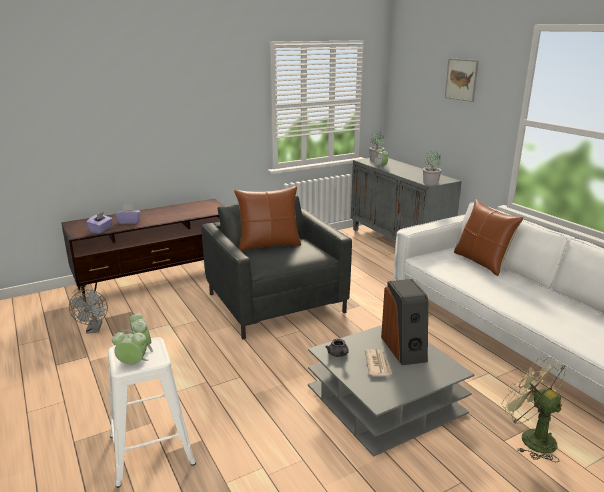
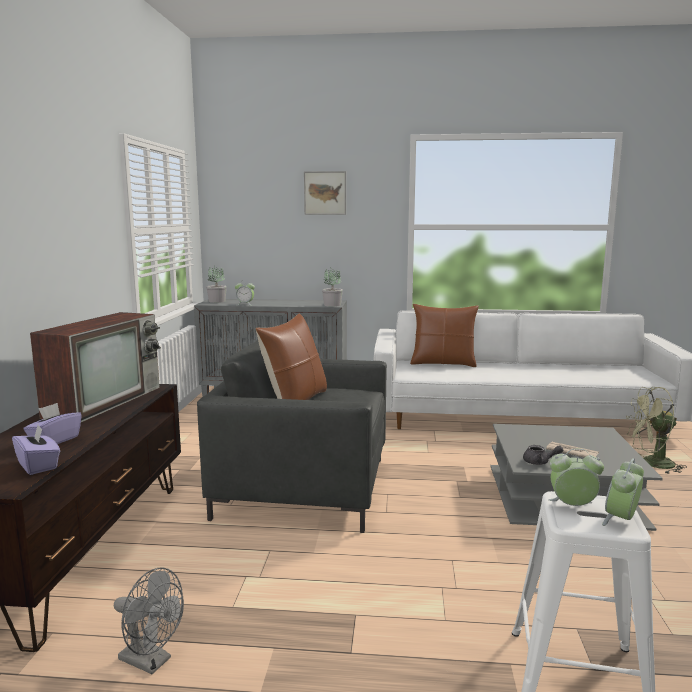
camera: 55 degrees left, 10 degrees down
speaker [381,279,428,365] -> none
none -> television [30,312,161,422]

